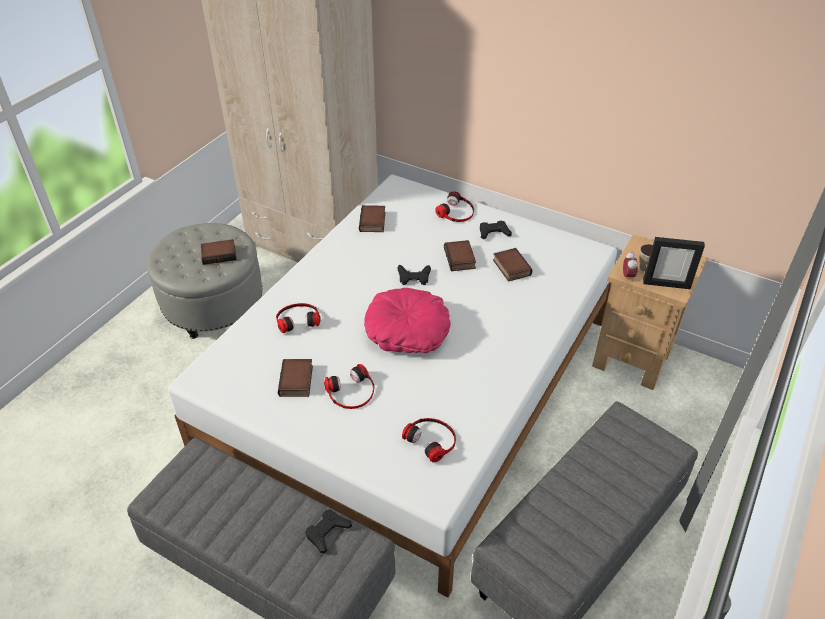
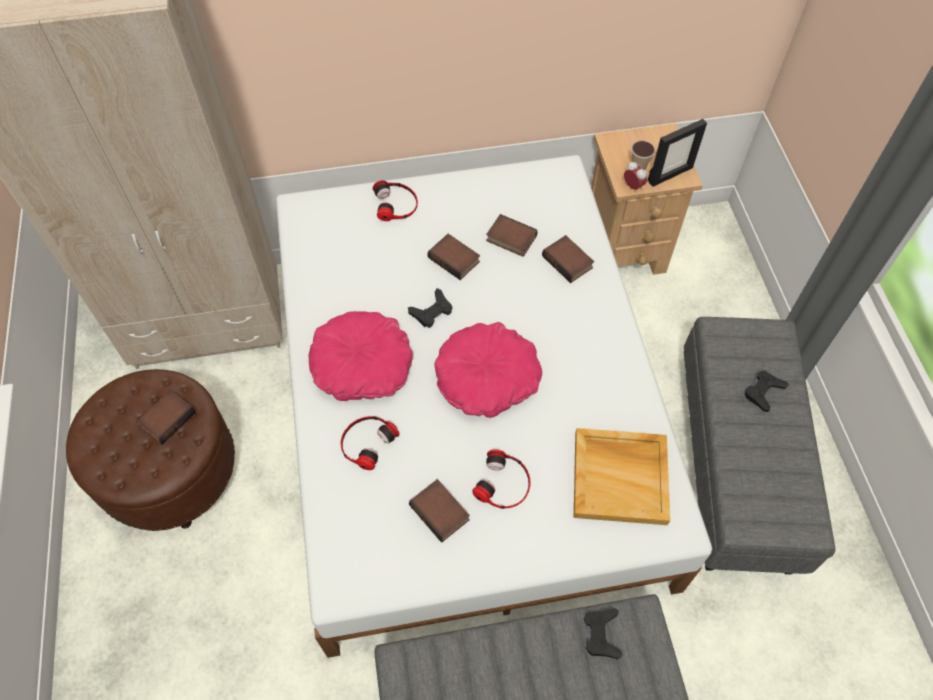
camera: 40 degrees left, 15 degrees up
grey ottoman [147,223,262,339] -> brown ottoman [66,369,235,531]
book [359,205,385,232] -> book moved to [542,235,594,283]
headphones [402,418,456,462] -> beige tray [574,428,670,525]
black game controller [480,221,512,239] -> black game controller moved to [745,371,789,412]
none -> pink pillow [308,311,413,401]

